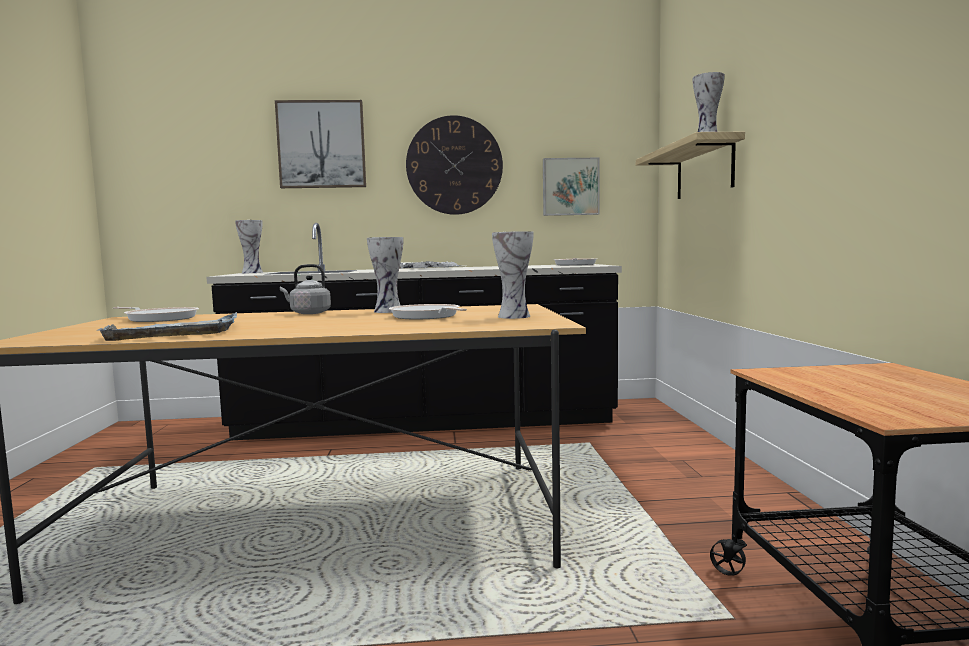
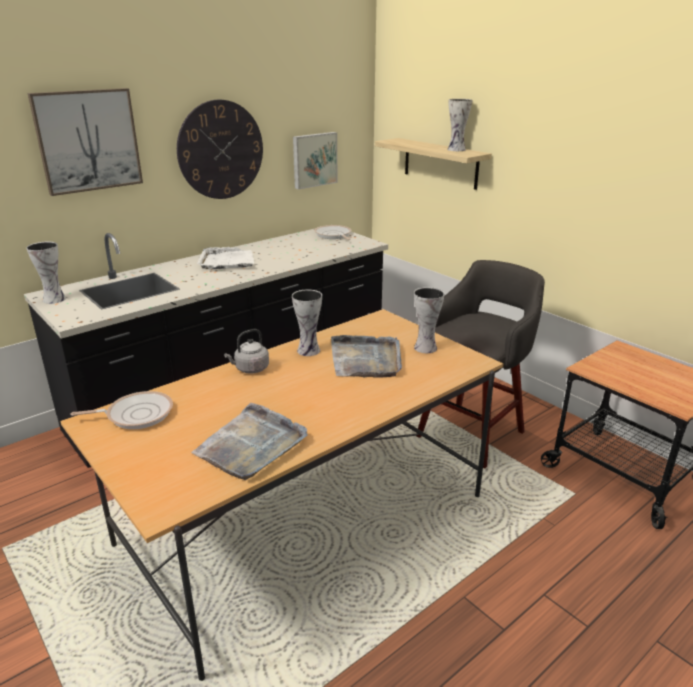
camera: 35 degrees left, 20 degrees up
frying pan [389,304,467,319] -> grey tray [331,335,402,378]
none -> grey stool [416,260,545,469]

